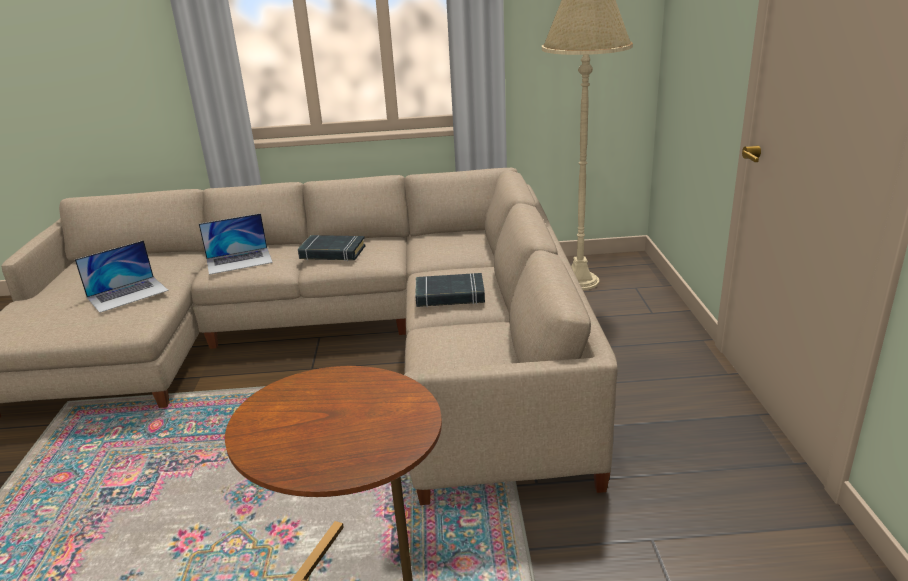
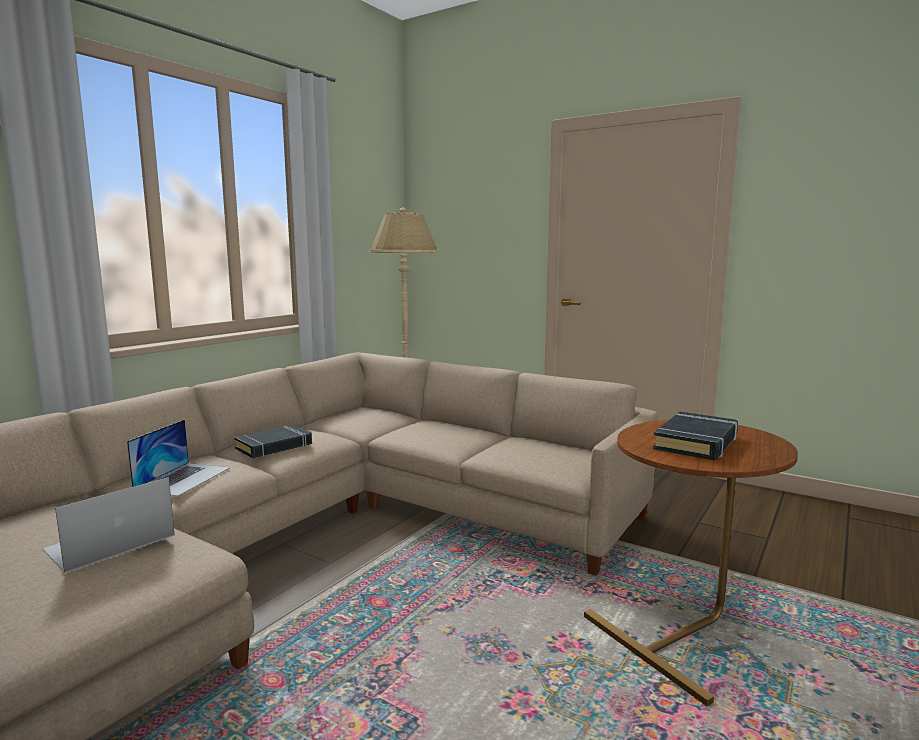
camera: 55 degrees left, 15 degrees down
laptop [75,240,169,313] -> laptop turned 135 degrees counterclockwise [42,477,175,573]
black book [415,273,485,307] -> black book moved to [653,412,738,460]

